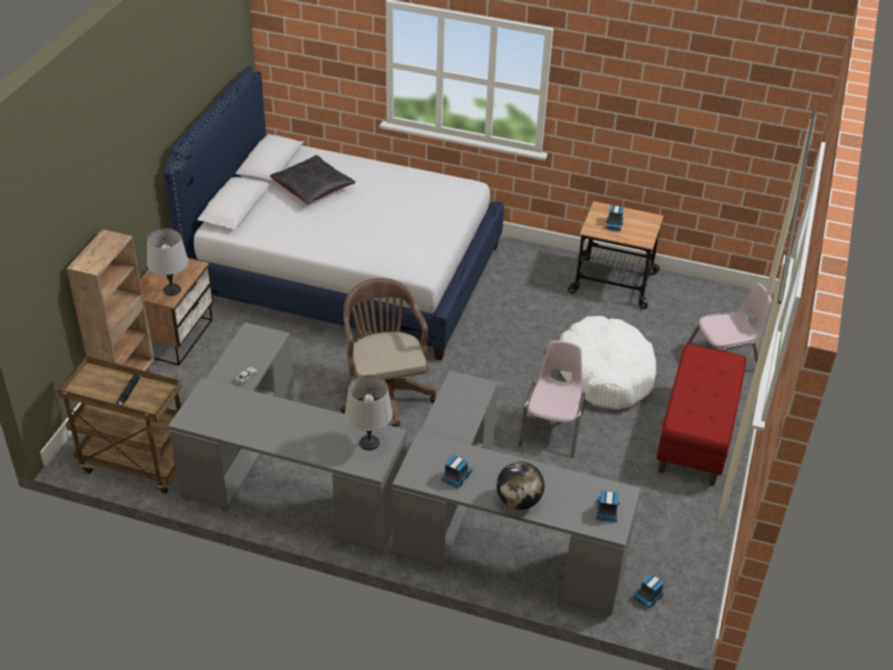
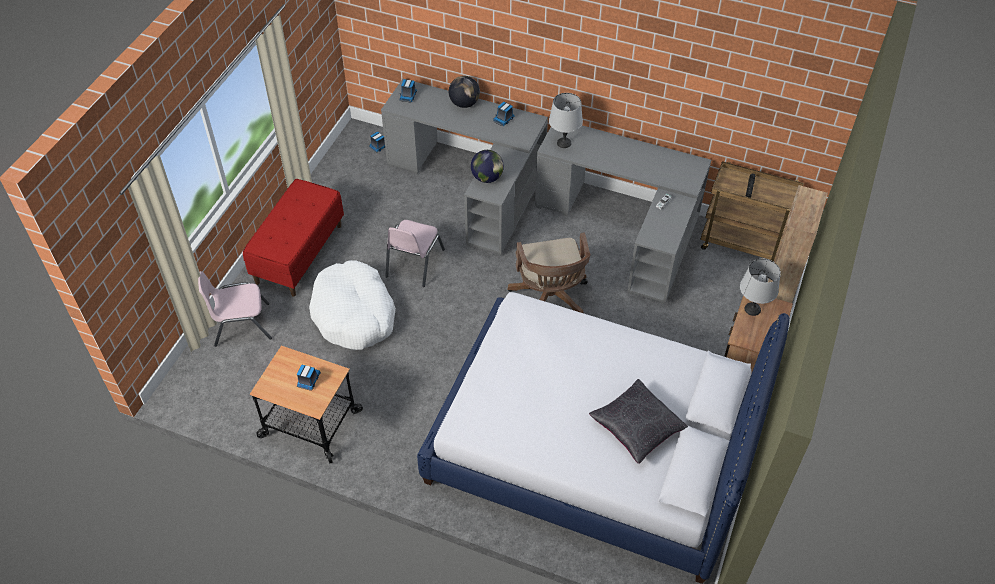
camera: 175 degrees left, 10 degrees up
none -> globe [471,150,504,183]

